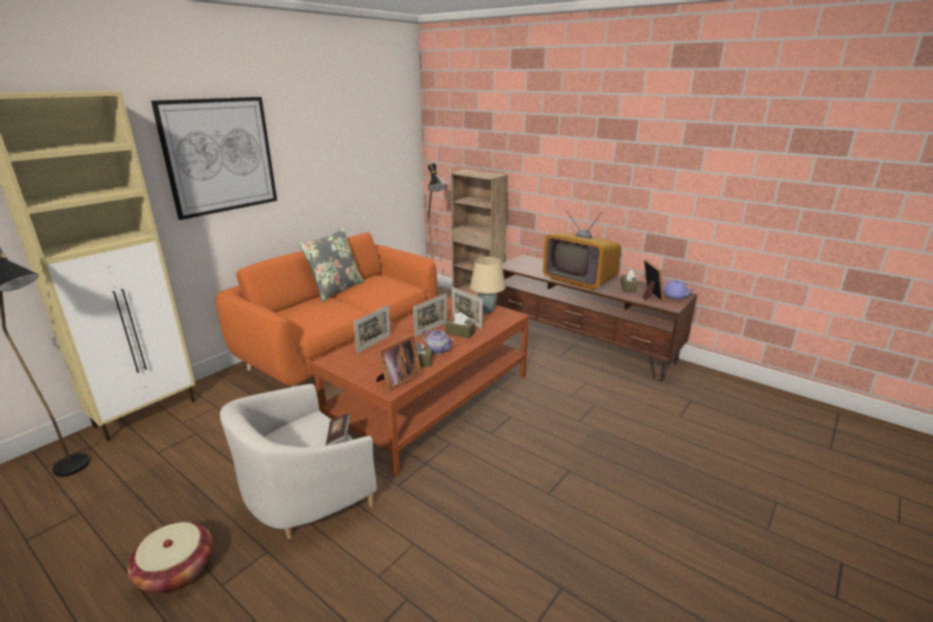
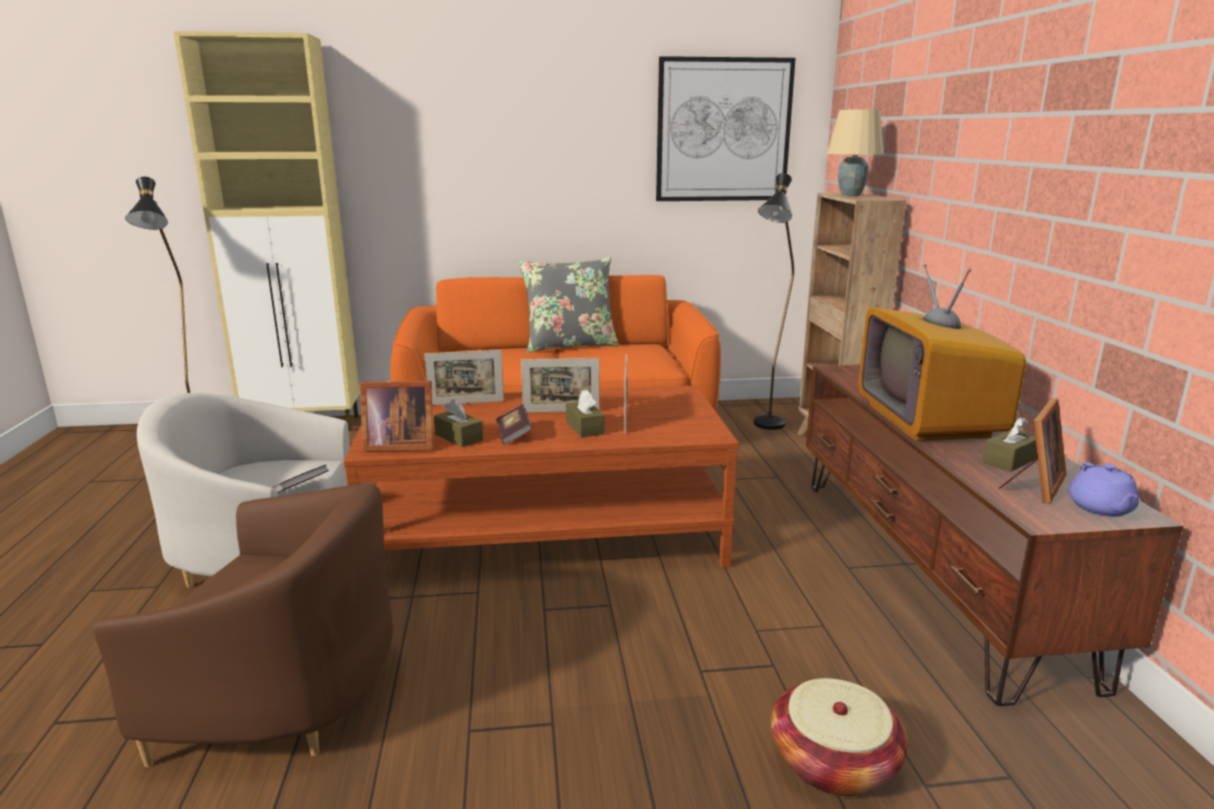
camera: 45 degrees right, 5 degrees down
basket [127,522,213,593] -> basket moved to [771,678,908,797]
picture [151,97,277,220] -> picture moved to [656,56,796,201]
teapot [422,330,454,354] -> book [496,404,532,445]
beige table lamp [470,257,506,313] -> beige table lamp moved to [827,109,884,196]
none -> brown armchair [93,484,393,767]

